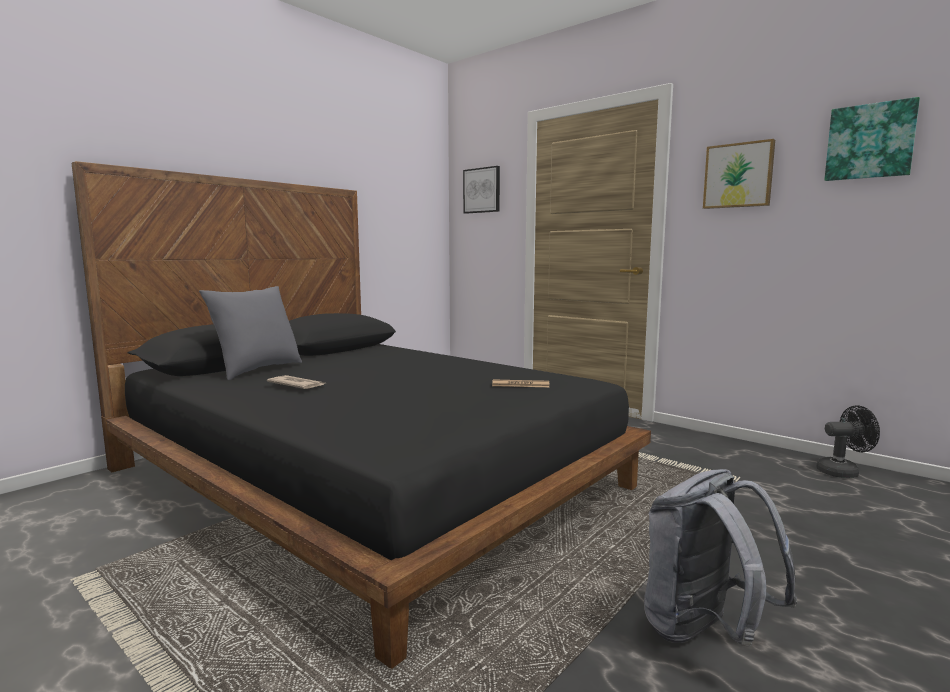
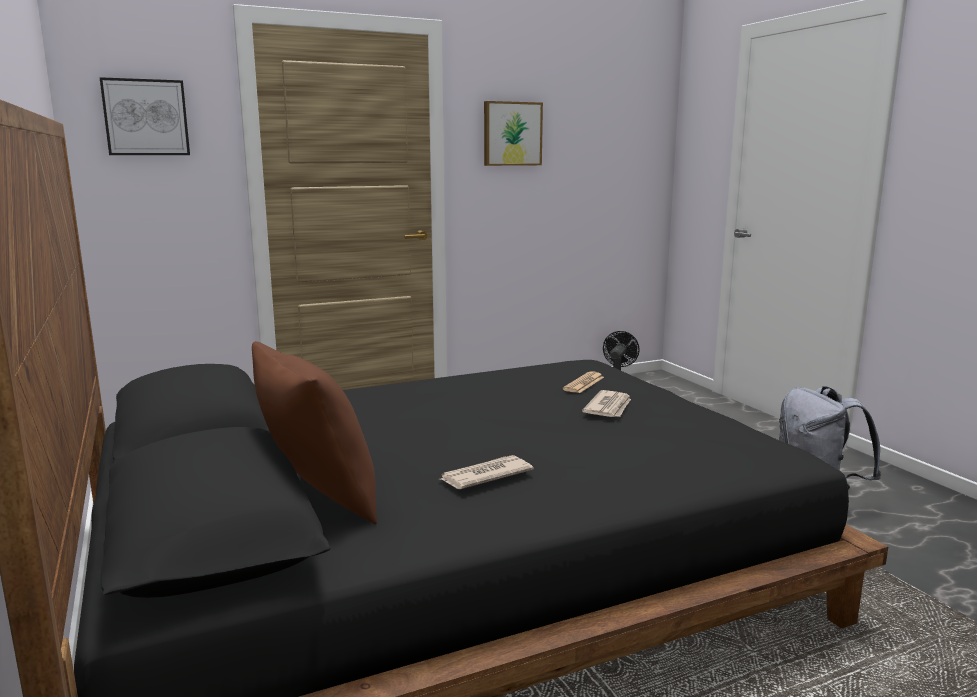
camera: 65 degrees left, 5 degrees up
grey pillow [199,286,302,380] -> brown pillow [252,341,377,524]
picture [824,97,920,181] -> none
none -> newspaper [582,390,631,417]

